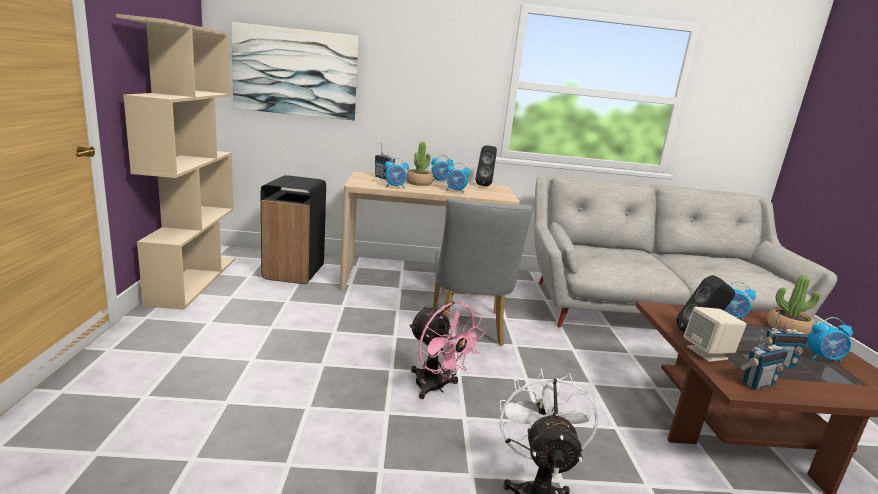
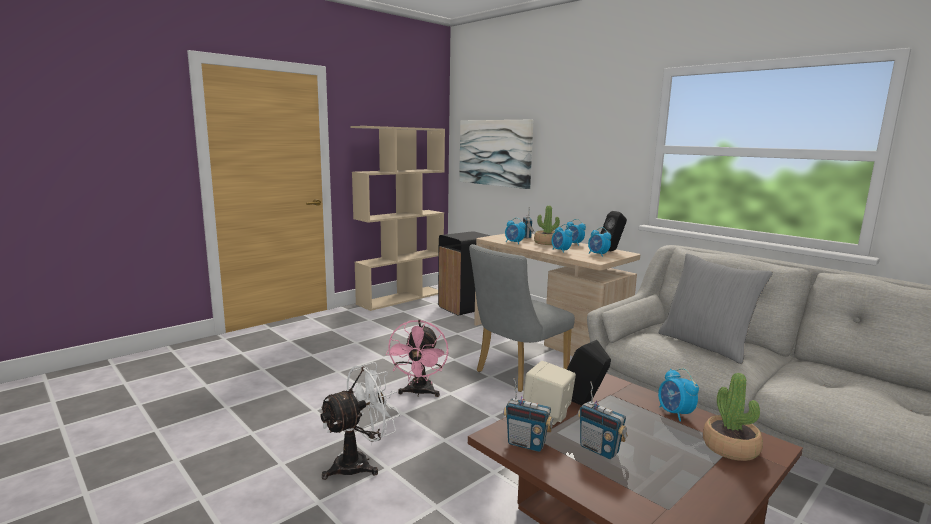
camera: 50 degrees right, 5 degrees down
alarm clock [807,317,853,363] -> alarm clock moved to [588,227,611,257]
none -> grey pillow [659,253,773,364]

